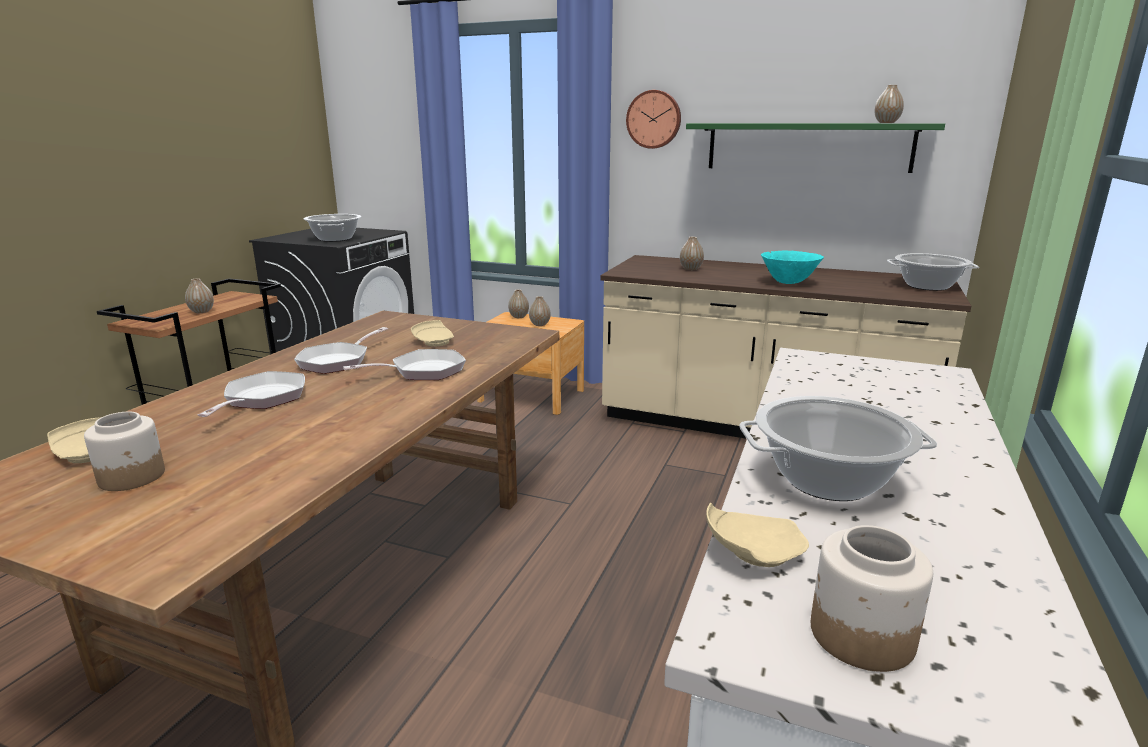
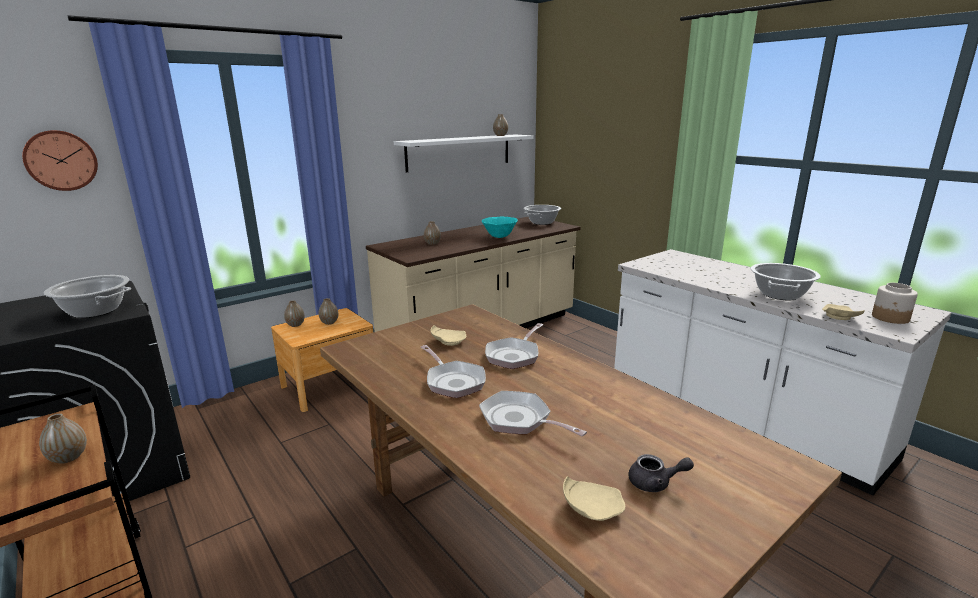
camera: 60 degrees left, 0 degrees up
jar [84,411,165,491] -> grey teapot [629,454,694,492]
frying pan [343,349,466,380] -> frying pan turned 150 degrees counterclockwise [485,323,543,369]
wall clock [626,90,681,149] -> wall clock moved to [22,130,98,191]
green shelf [686,123,945,173] -> white shelf [394,134,533,172]

